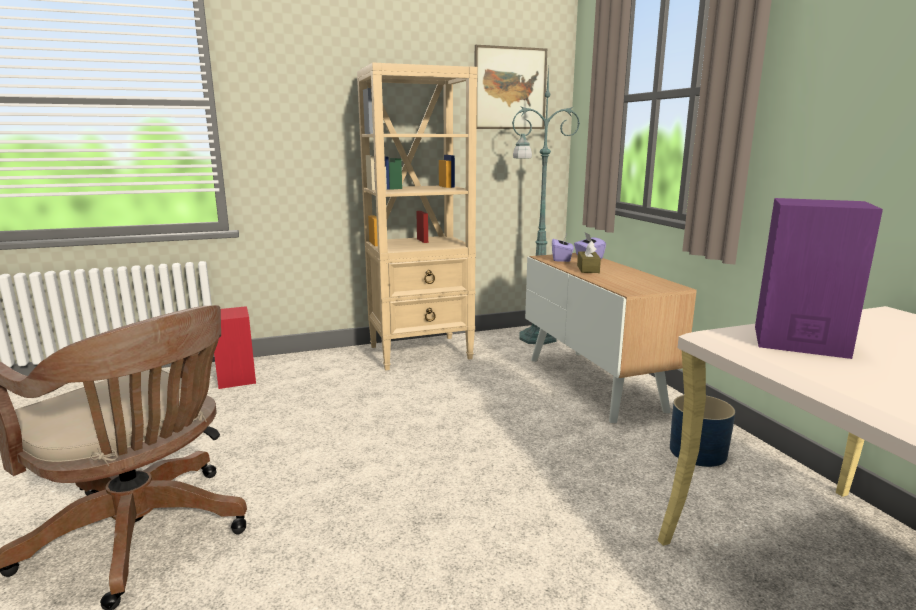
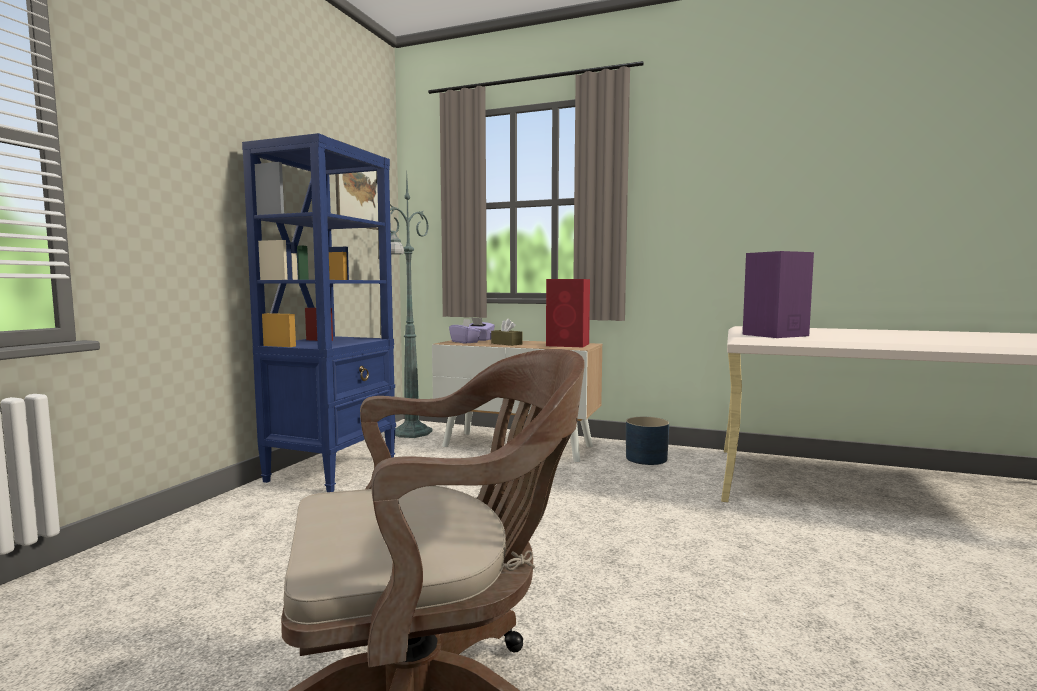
camera: 50 degrees left, 10 degrees down
red speaker [214,306,256,389] -> red speaker moved to [546,279,590,347]
beige bookcase [357,62,477,370] -> blue bookcase [242,133,396,492]

